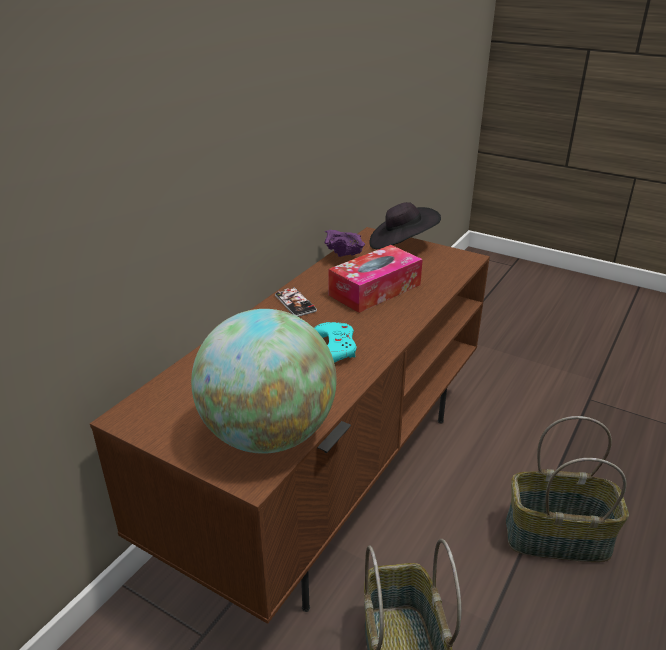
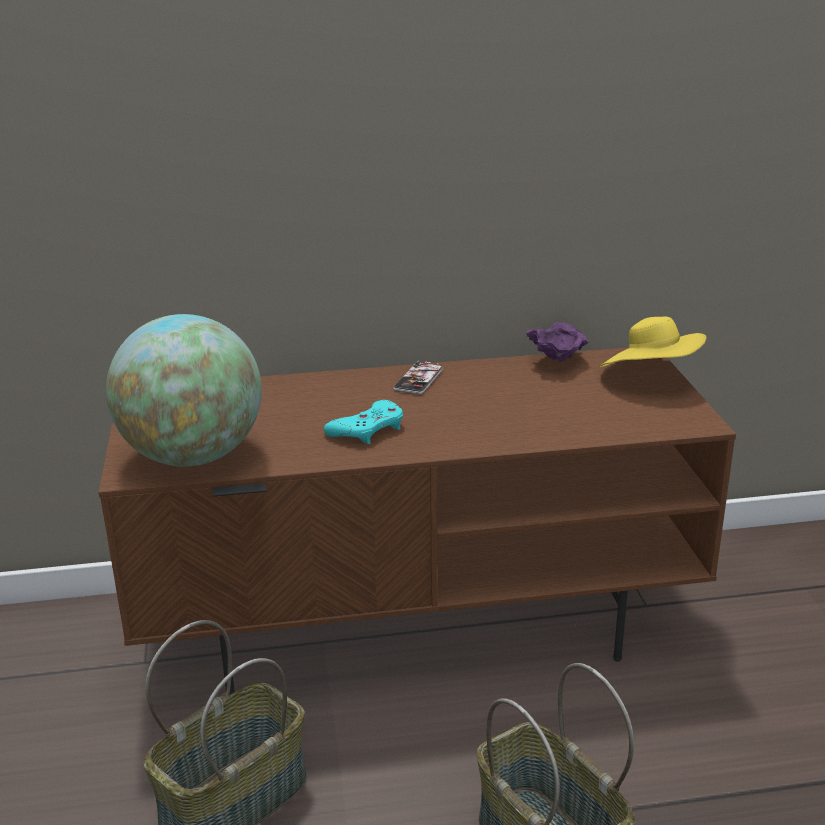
camera: 50 degrees right, 5 degrees down
tissue box [328,245,423,313] -> none
black hat [369,202,441,249] -> yellow hat [600,317,706,367]

